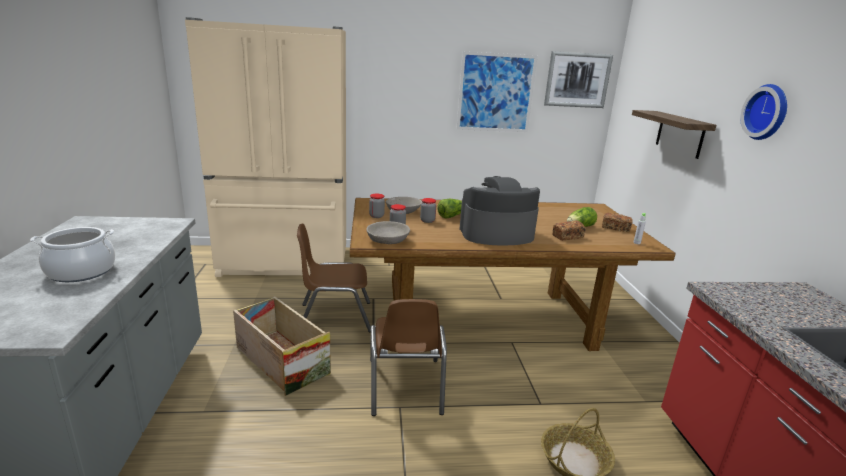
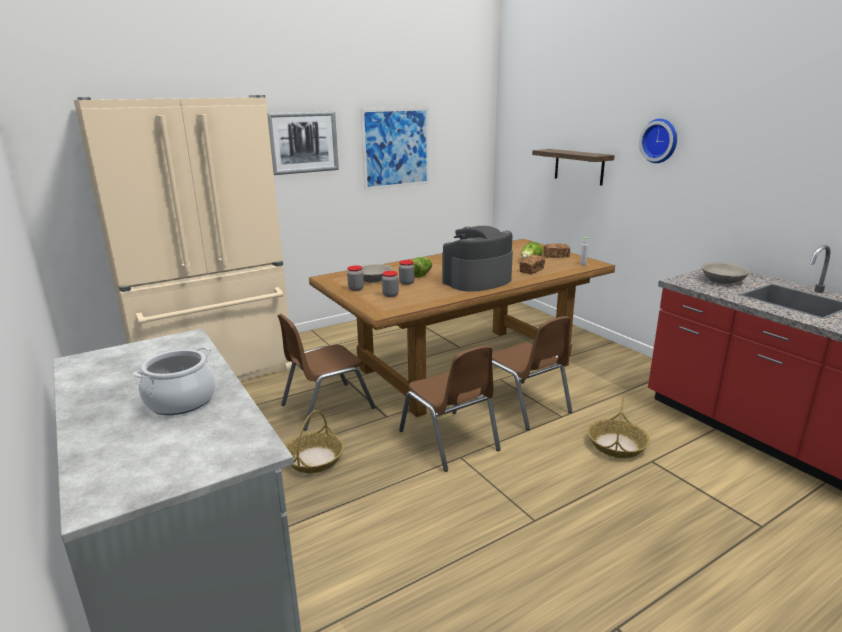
camera: 25 degrees left, 0 degrees up
crate [233,296,331,396] -> basket [285,410,344,473]
grey bowl [366,221,410,244] -> grey bowl moved to [702,263,749,284]
picture [544,51,613,108] -> picture moved to [267,111,339,175]
none -> brown chair [492,316,572,430]

